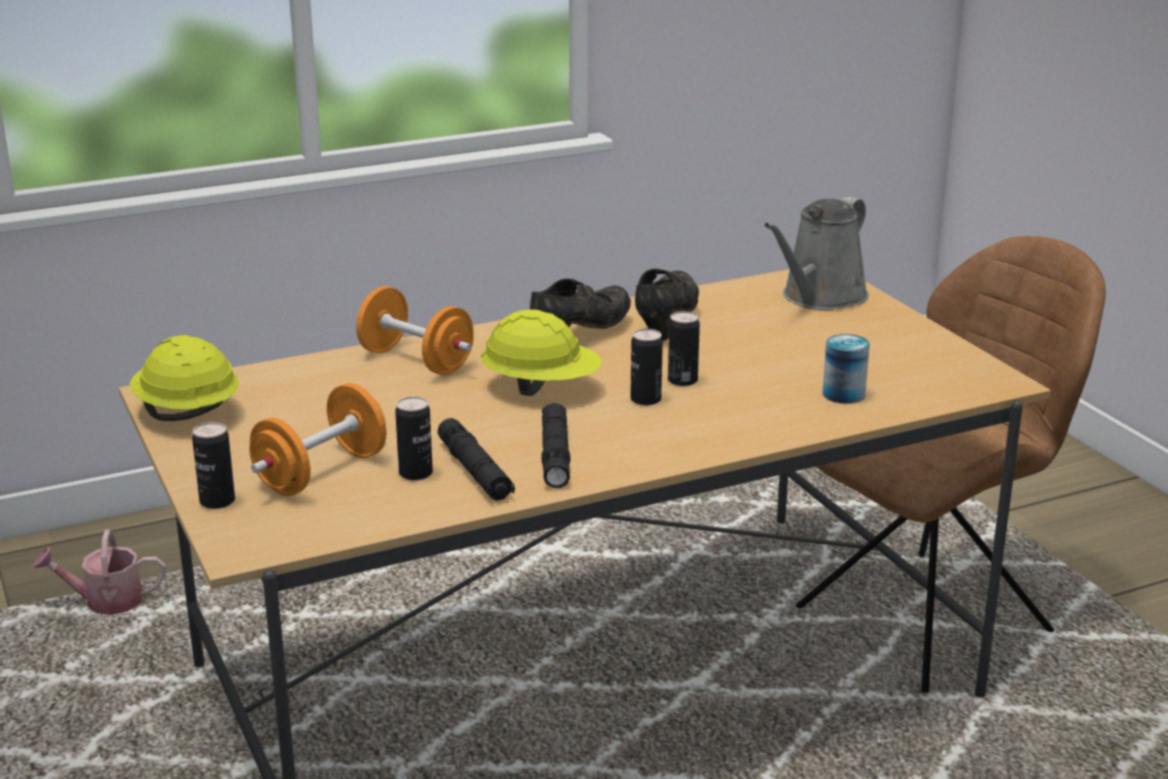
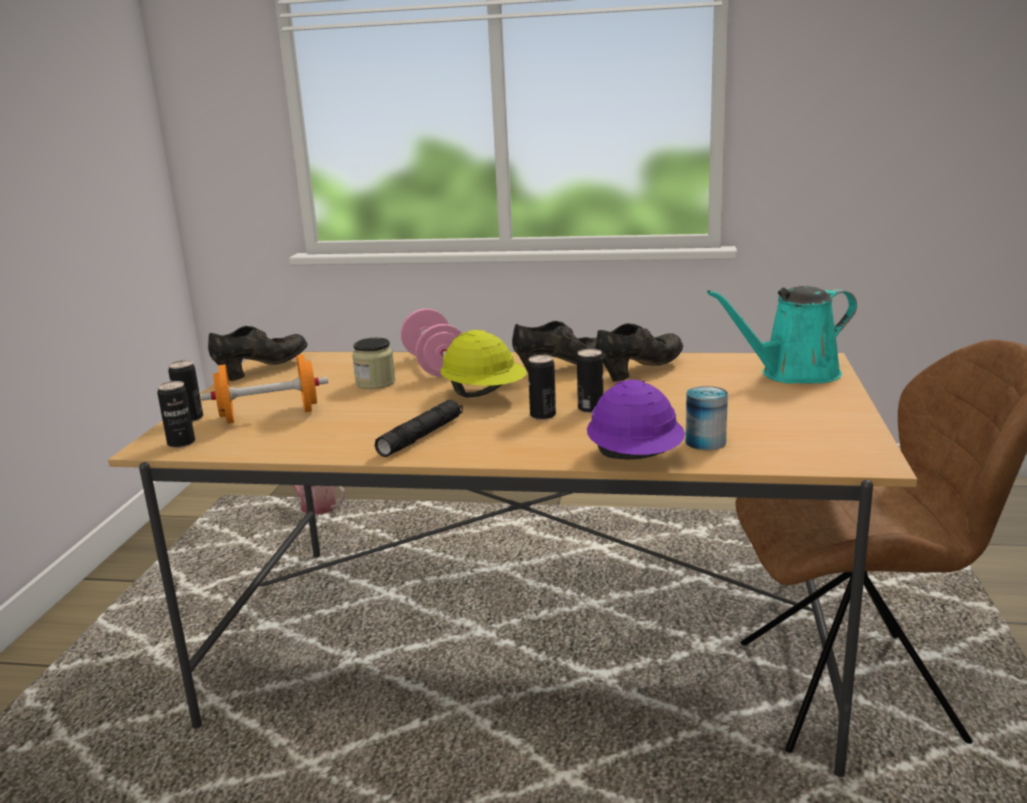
camera: 35 degrees right, 5 degrees down
yellow hard hat [130,335,239,421] -> black shoe [208,326,308,381]
orange dumbbell [356,286,474,375] -> pink dumbbell [401,309,462,376]
can [395,396,433,481] -> can moved to [157,381,195,448]
black flashlight [438,418,515,501] -> none
grey watering can [764,197,869,310] -> turquoise watering can [707,286,857,384]
none -> jar [352,337,395,389]
none -> purple hard hat [587,380,685,460]

